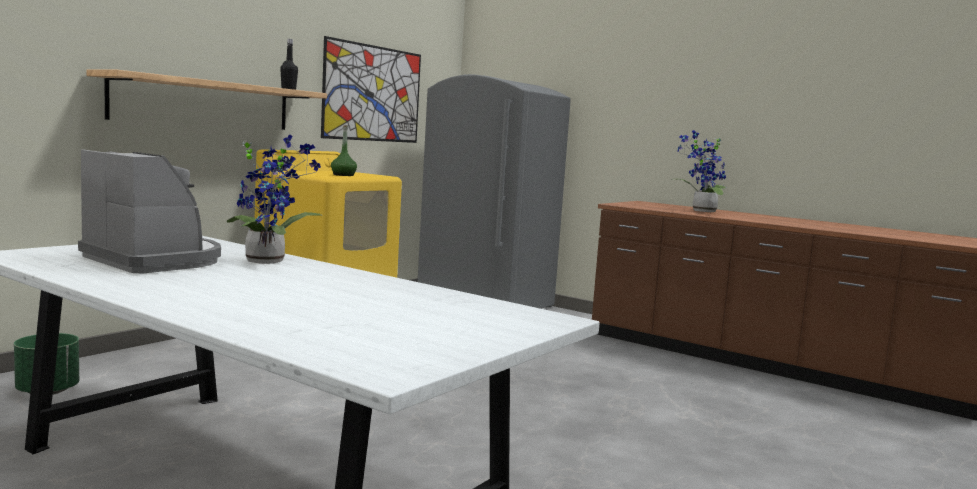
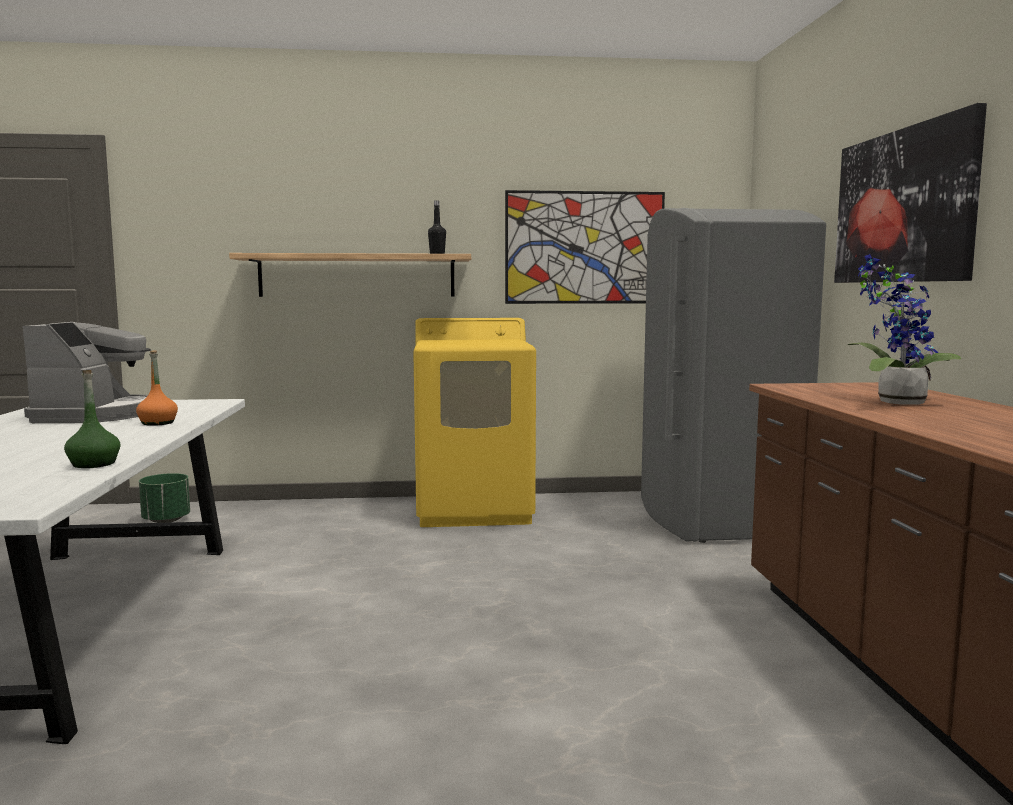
camera: 50 degrees right, 0 degrees up
potted plant [227,134,323,264] -> orange bottle [136,350,178,426]
green bottle [331,125,357,176] -> green bottle moved to [64,370,121,468]
none -> picture [834,103,987,283]

